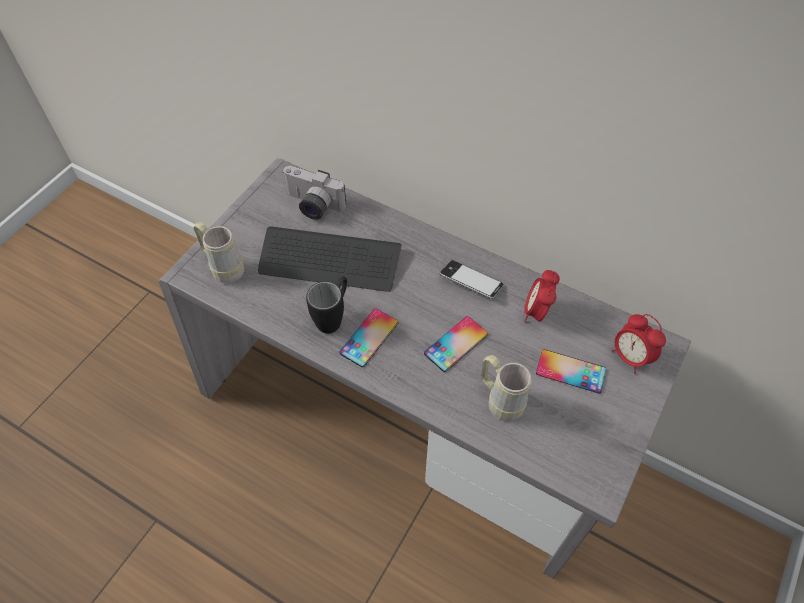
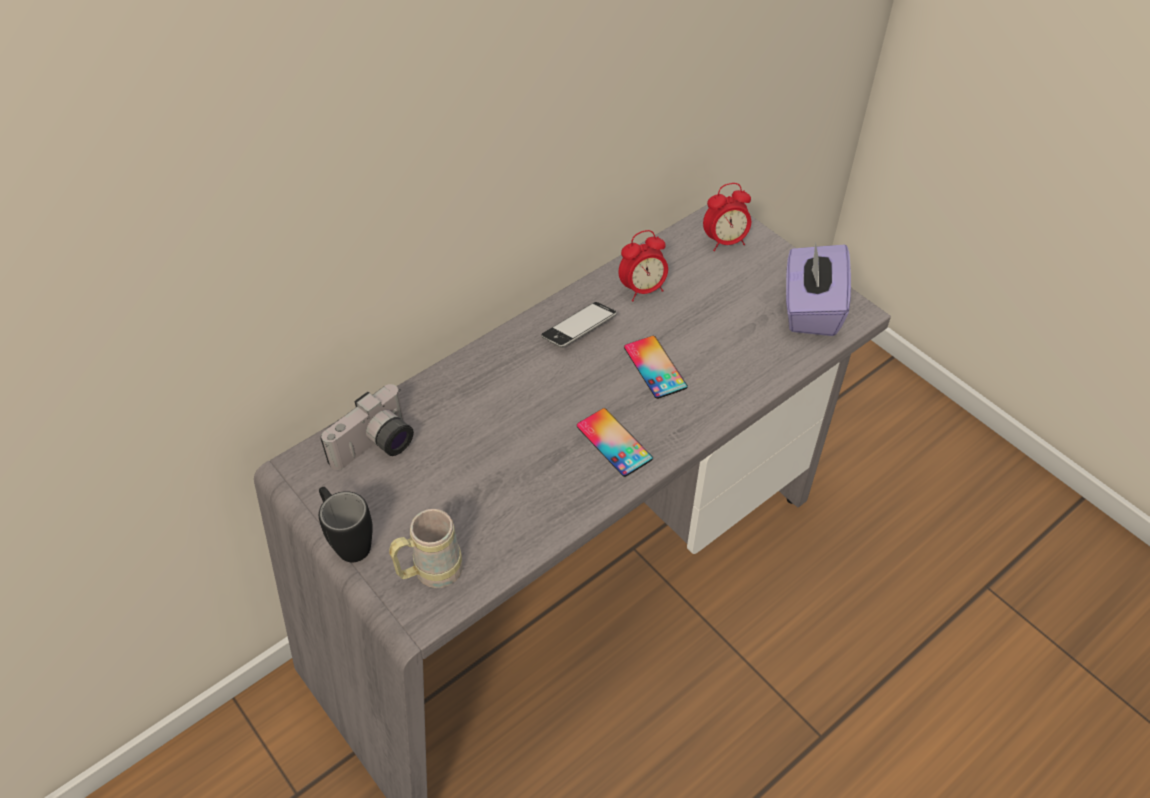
camera: 70 degrees left, 5 degrees down
keyboard [258,227,402,292] -> none
black mug [306,276,347,334] -> black mug moved to [319,487,373,562]
beige mug [481,355,532,421] -> none
alarm clock [524,270,560,322] -> alarm clock turned 60 degrees counterclockwise [619,230,668,301]
phone [536,349,606,394] -> none
none -> purple tissue box [786,242,851,336]

